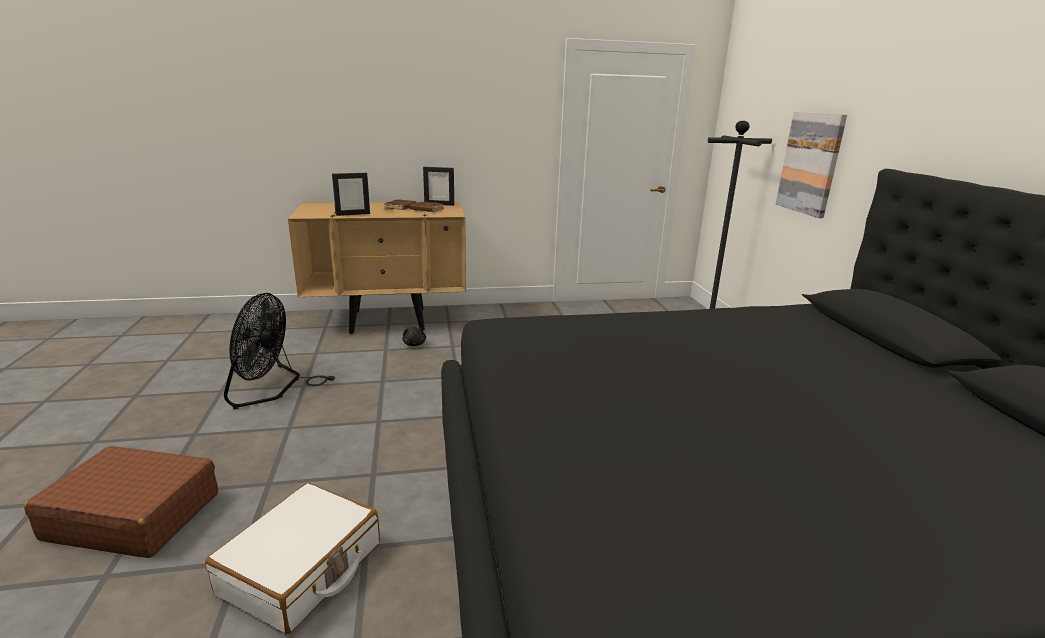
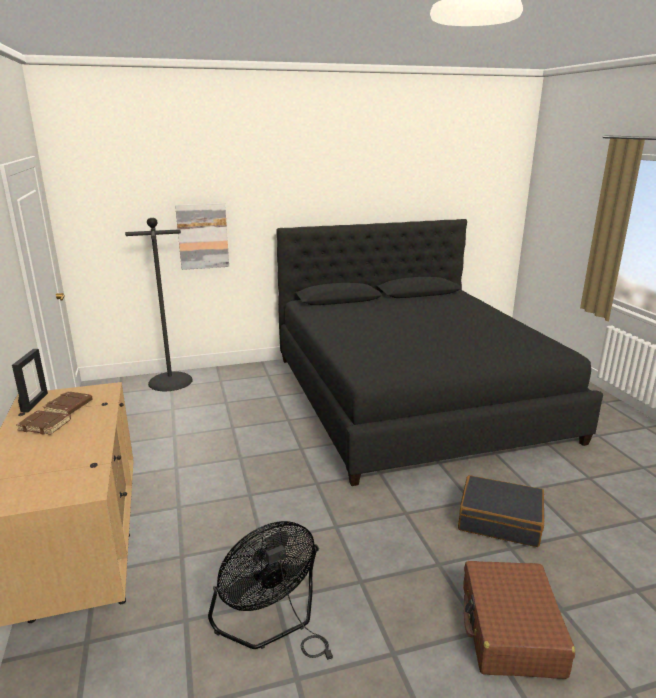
camera: 95 degrees left, 0 degrees up
white suitcase [205,483,380,634] -> black suitcase [458,475,544,547]
black fan [224,293,336,410] -> black fan turned 150 degrees clockwise [208,521,333,660]
picture frame [332,173,370,216] -> none
black plush toy [402,327,426,346] -> none

